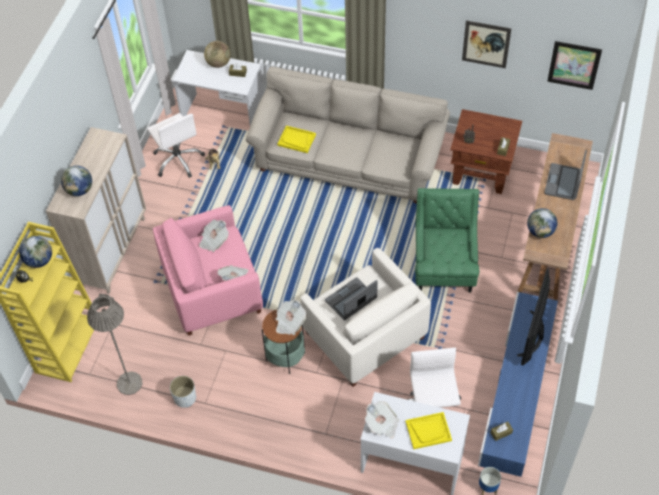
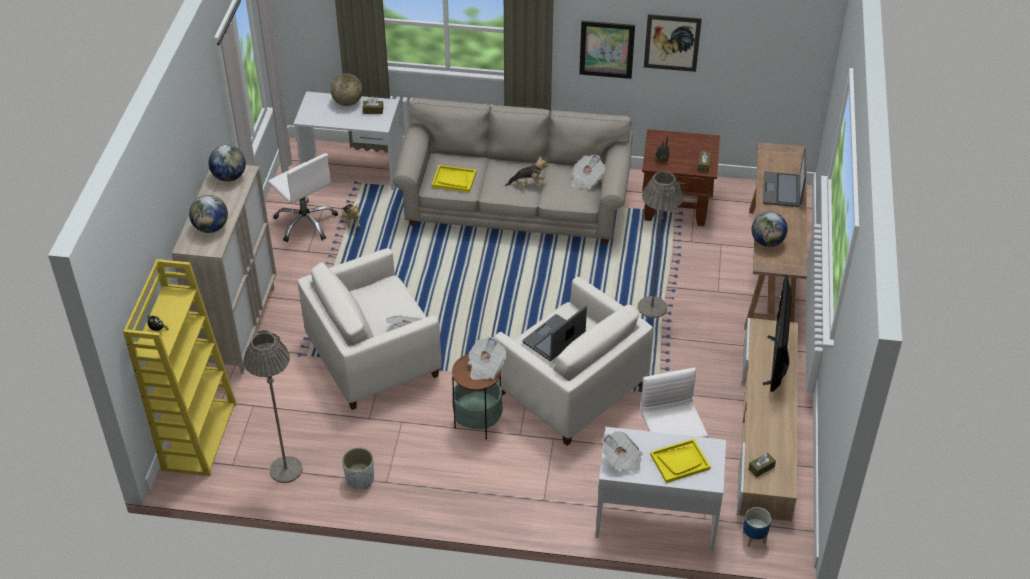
camera: 10 degrees left, 10 degrees down
globe [19,236,52,268] -> globe moved to [209,145,246,182]
pink armchair [153,205,263,336] -> white armchair [298,248,442,410]
newspaper [199,220,229,252] -> newspaper moved to [571,155,606,189]
green armchair [415,188,480,293] -> grey floor lamp [638,171,683,318]
blue tv stand [478,292,558,477] -> beige tv stand [737,318,798,521]
picture [547,41,602,90] -> picture moved to [579,21,635,79]
none -> plush toy [505,156,548,187]

